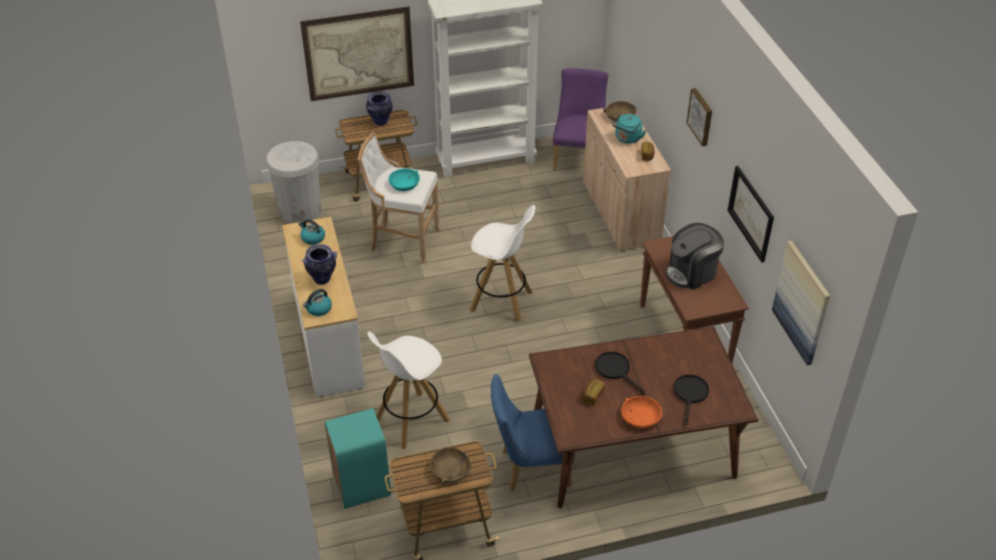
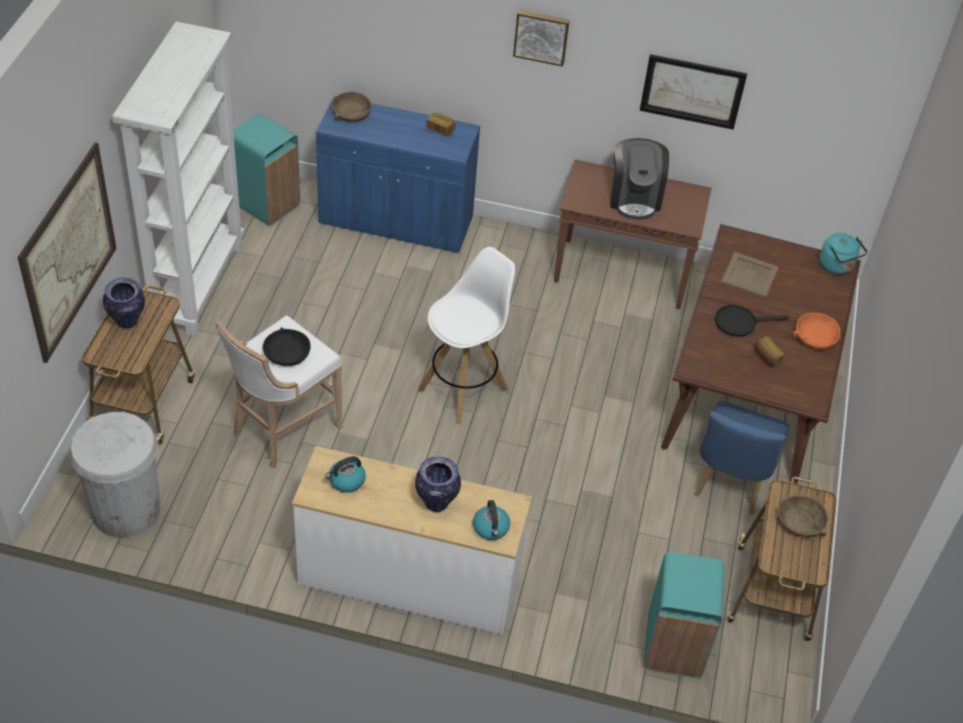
camera: 65 degrees left, 5 degrees up
white stool [368,332,450,449] -> none
turquoise bowl [388,169,420,191] -> black bowl [263,327,311,366]
purple chair [553,68,608,171] -> turquoise trash can [233,113,300,226]
beige cabinet [583,108,671,252] -> blue cabinet [316,96,480,253]
turquoise kettle [612,114,646,144] -> turquoise kettle moved to [820,233,868,274]
black frying pan [674,375,709,426] -> none
picture [772,241,830,365] -> none
none -> beige tray [721,252,779,298]

